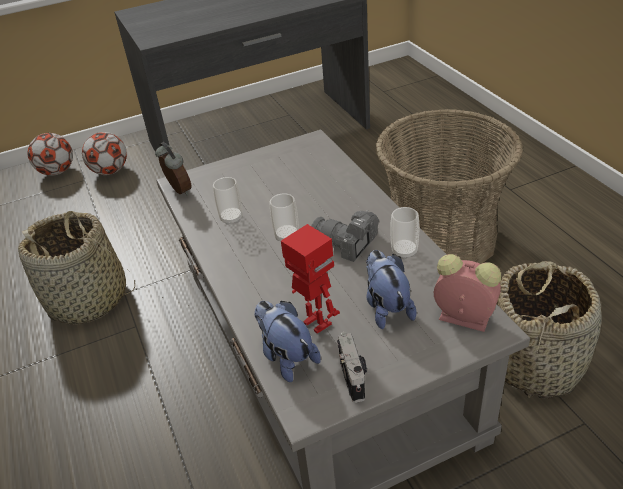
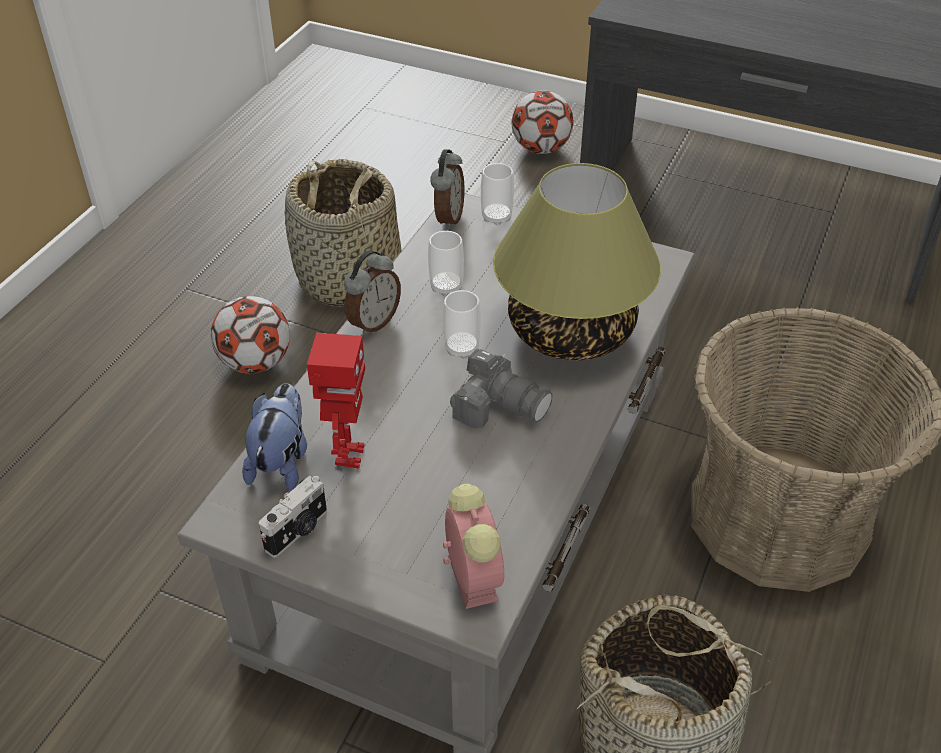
camera: 45 degrees right, 5 degrees up
football [28,133,73,176] -> football moved to [211,296,290,374]
camera [311,210,379,262] -> camera turned 135 degrees clockwise [450,348,552,429]
plush toy [366,250,416,329] -> none
cup [390,207,419,259] -> cup moved to [481,163,514,225]
none -> alarm clock [344,250,401,336]
none -> table lamp [493,163,661,360]

